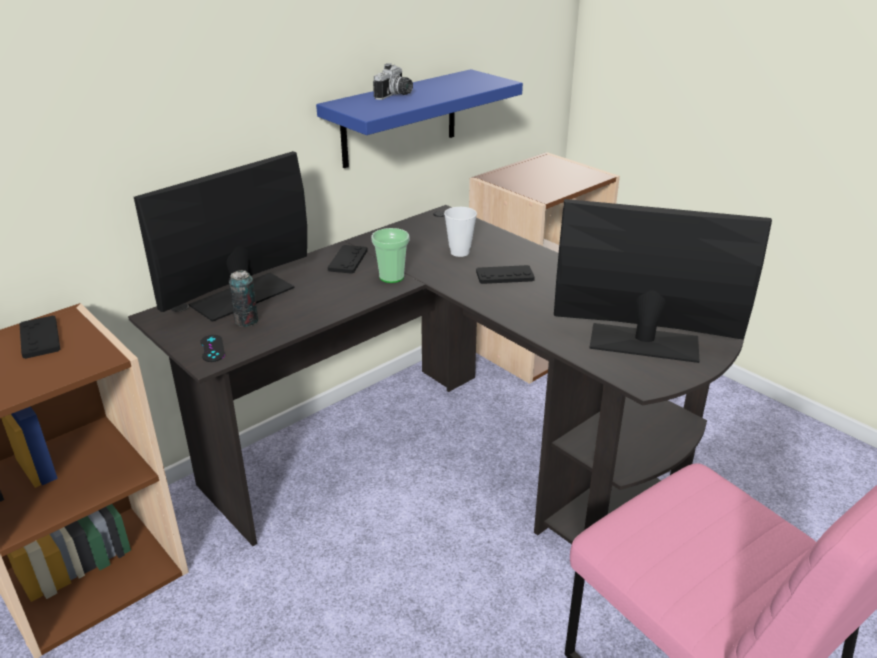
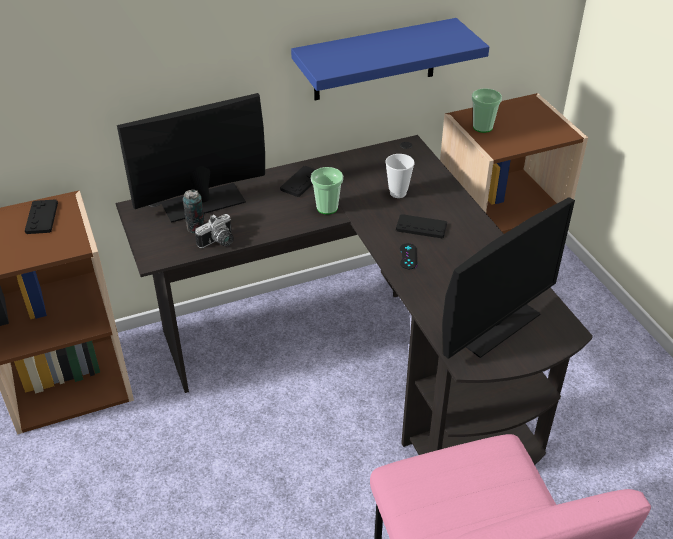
camera: 20 degrees right, 10 degrees up
black game controller [200,335,225,362] -> black game controller moved to [400,243,417,269]
camera [373,63,413,100] -> camera moved to [195,214,234,248]
monitor [554,199,772,363] -> monitor turned 105 degrees clockwise [442,197,575,359]
none -> cup [472,88,502,133]

